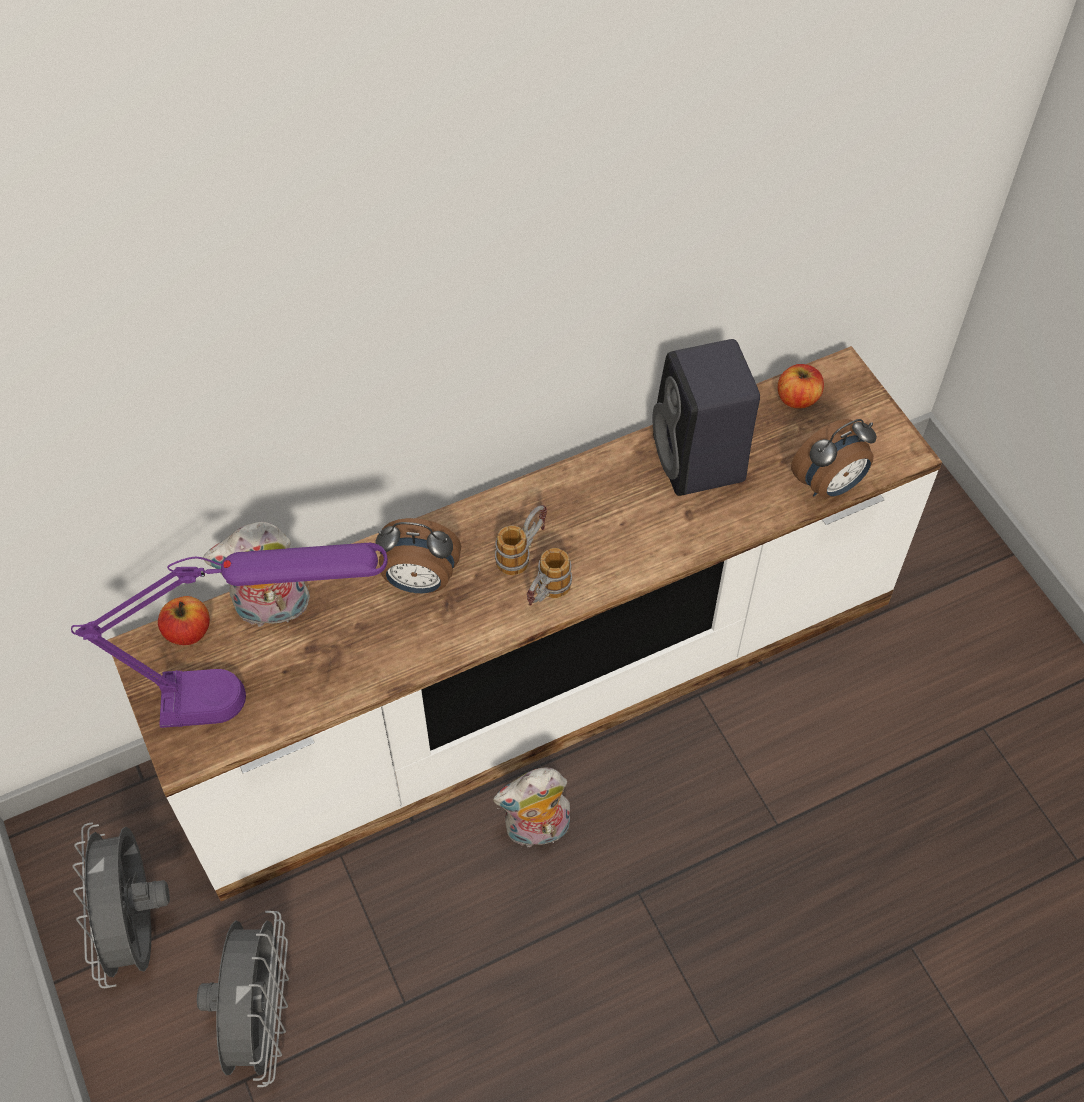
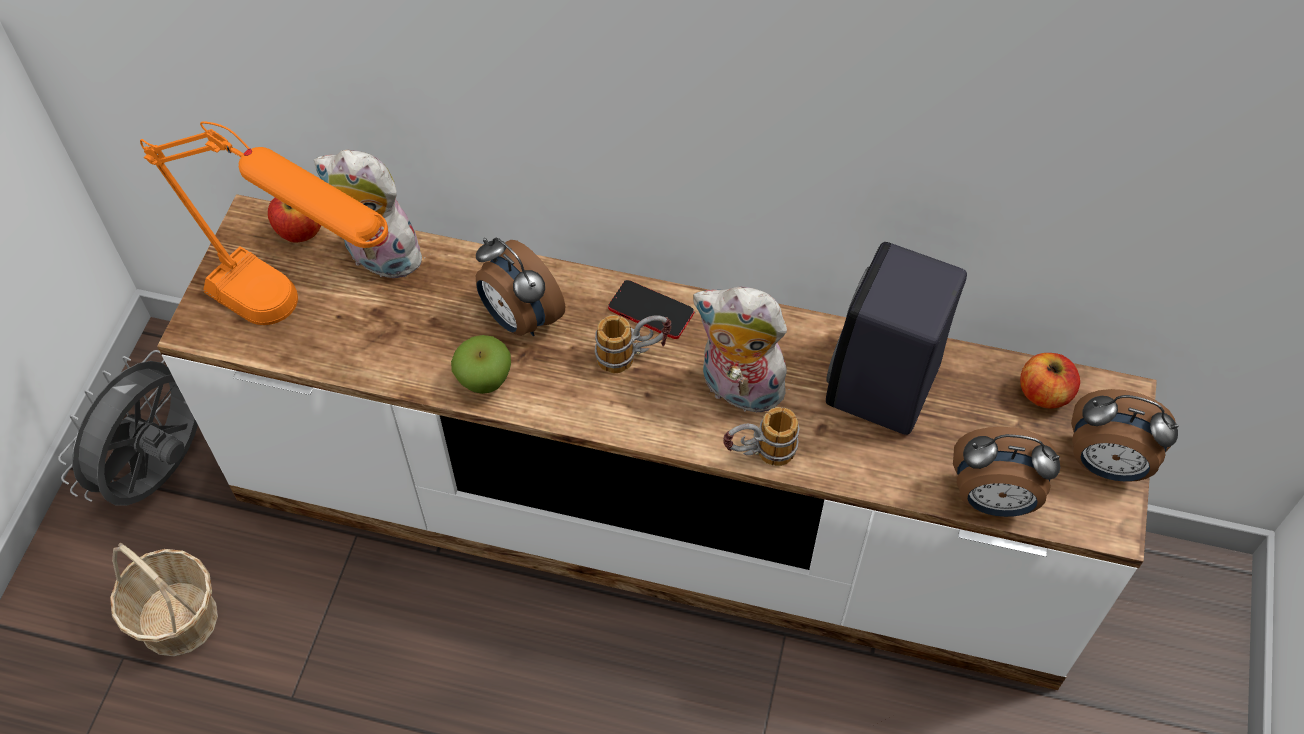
camera: 40 degrees right, 0 degrees up
purple table lamp [71,543,388,728] -> orange table lamp [140,121,388,325]
grey fan [197,911,289,1087] -> basket [110,543,218,656]
plush toy [493,767,570,847] -> plush toy moved to [693,287,789,412]
mug [527,548,572,606] -> mug moved to [723,407,799,466]
none -> apple [451,335,511,394]
none -> phone [608,280,694,339]
none -> alarm clock [1071,389,1178,482]

